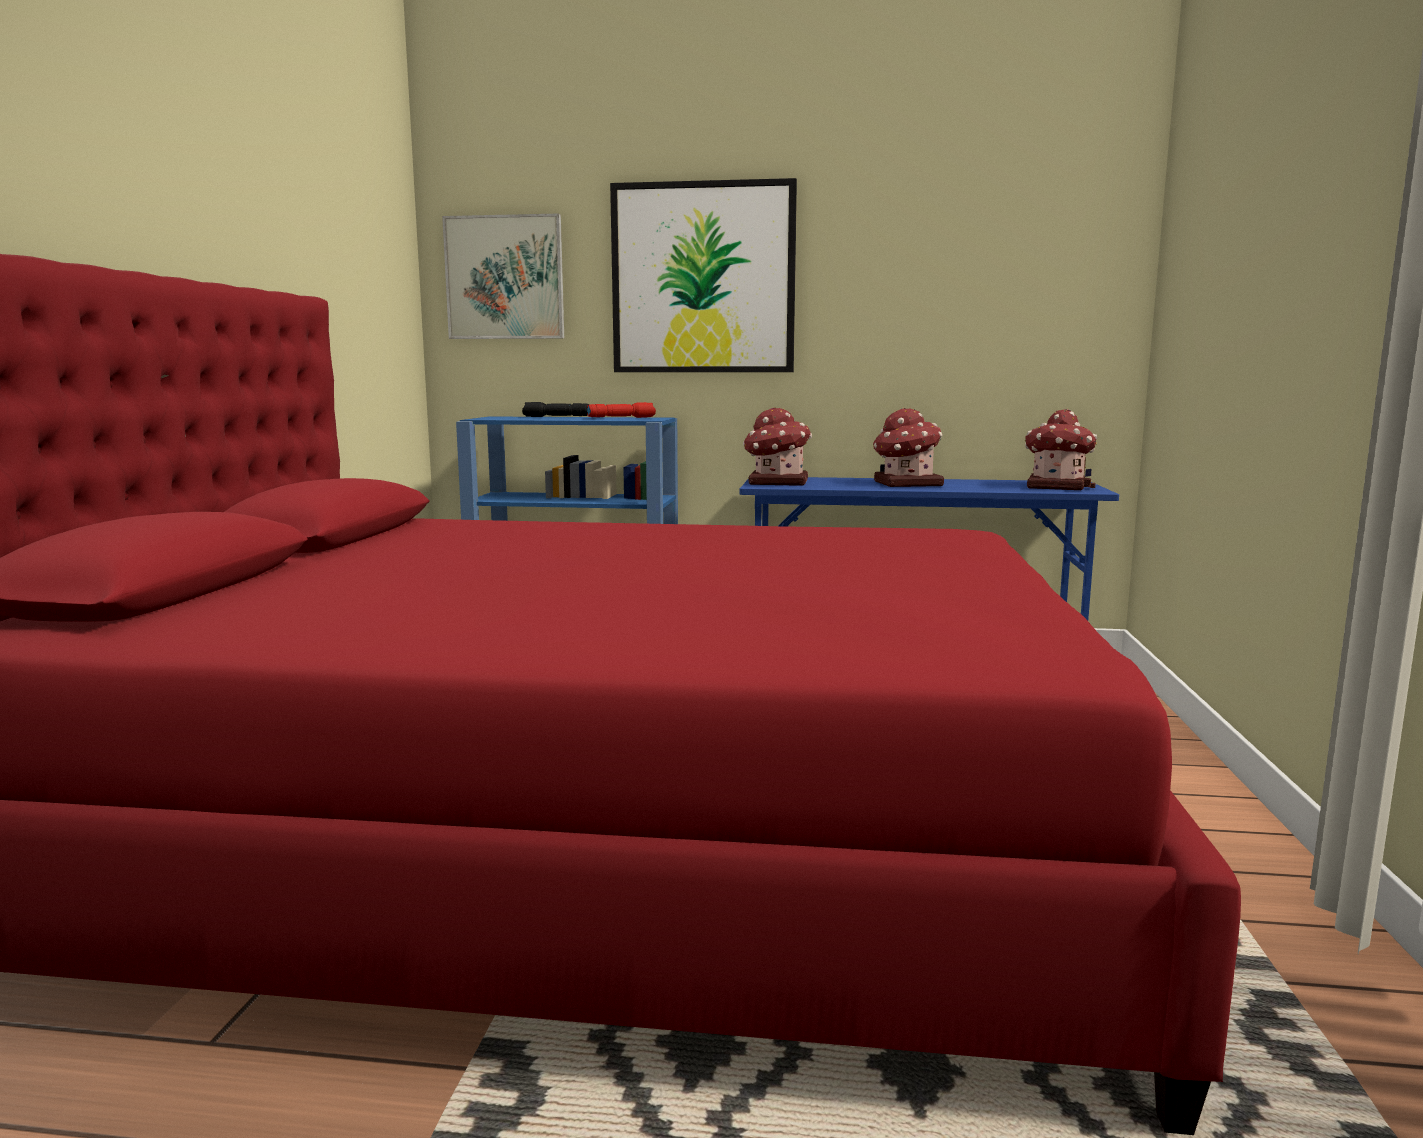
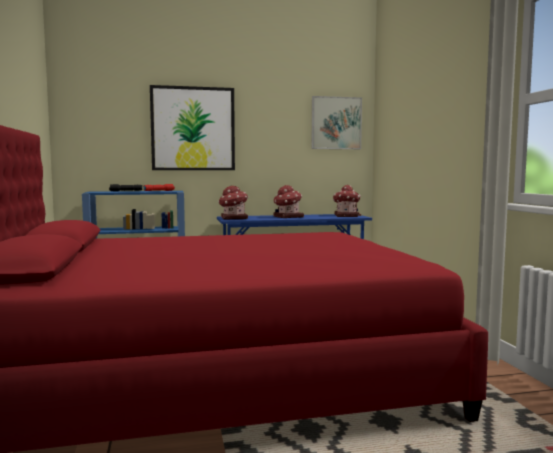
camera: 20 degrees left, 5 degrees down
picture [442,213,564,339] -> picture moved to [311,96,362,149]

